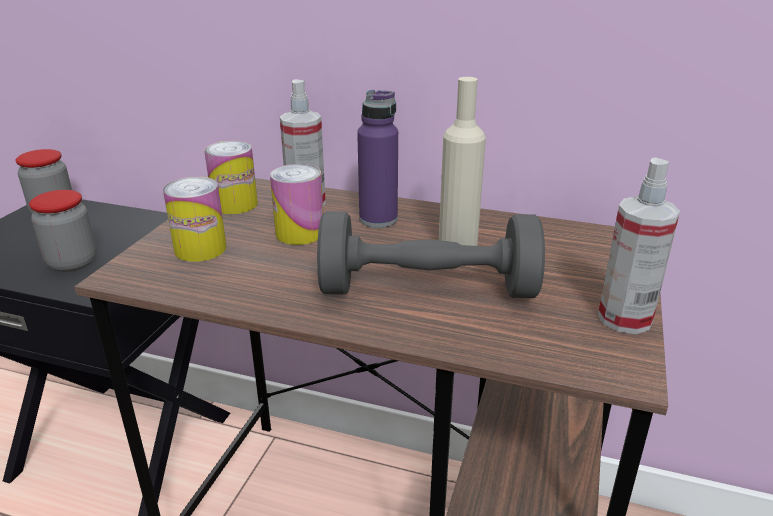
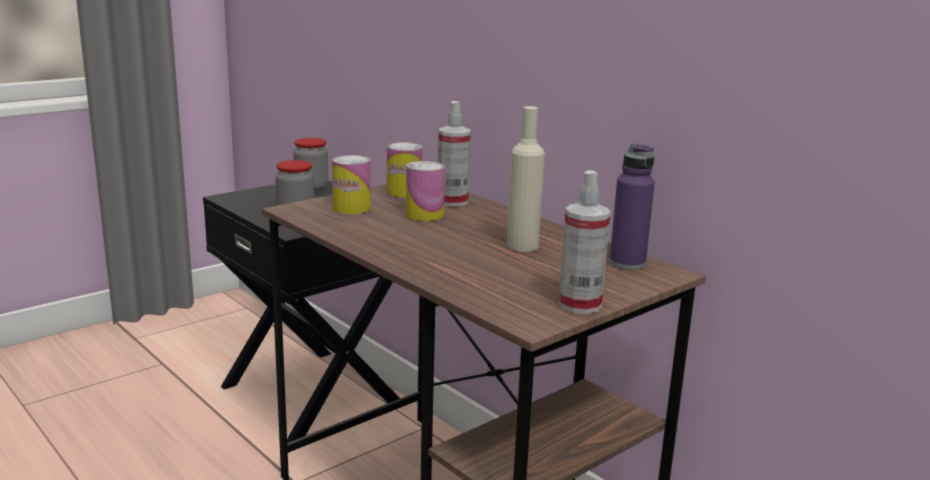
camera: 30 degrees right, 10 degrees down
grey dumbbell [317,211,545,298] -> none
purple bottle [357,90,398,228] -> purple bottle moved to [609,143,655,270]

